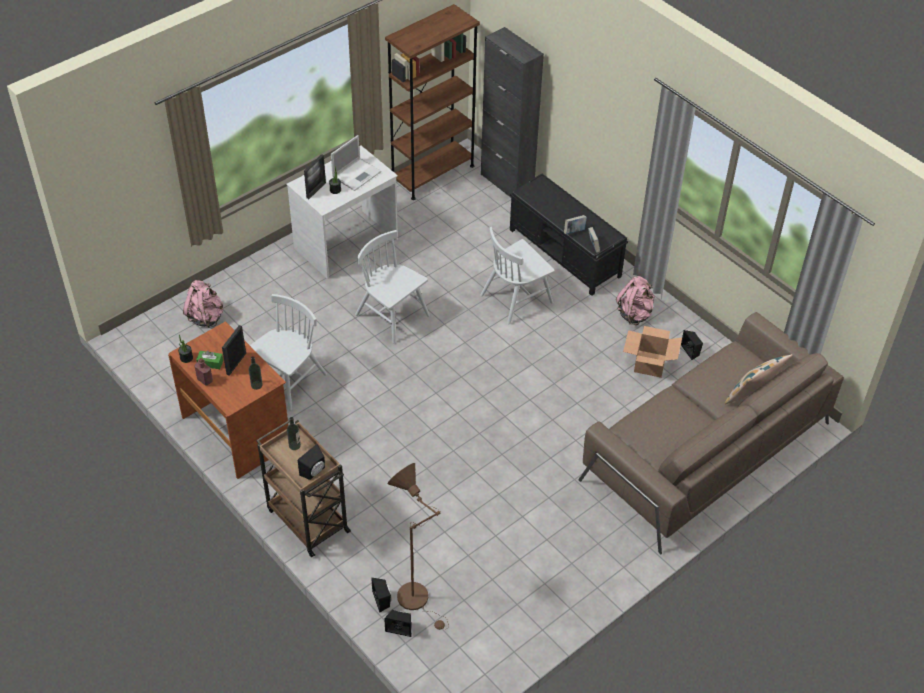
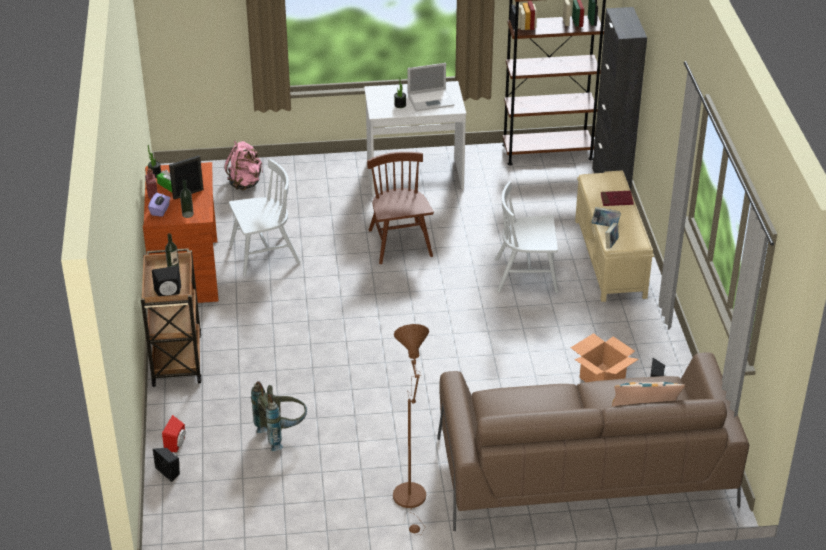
camera: 35 degrees right, 10 degrees down
picture frame [304,154,326,199] -> none
white chair [355,230,430,343] -> brown chair [367,152,434,264]
black speaker [371,577,392,613] -> red speaker [162,415,185,452]
brown floor lamp [388,463,449,630] -> brown floor lamp moved to [393,324,429,534]
black bench [510,174,628,296] -> beige bench [575,170,654,302]
pink backpack [616,276,654,325] -> none
none -> purple tissue box [148,193,170,217]
none -> grey backpack [251,381,307,451]
none -> red book [601,191,634,206]

